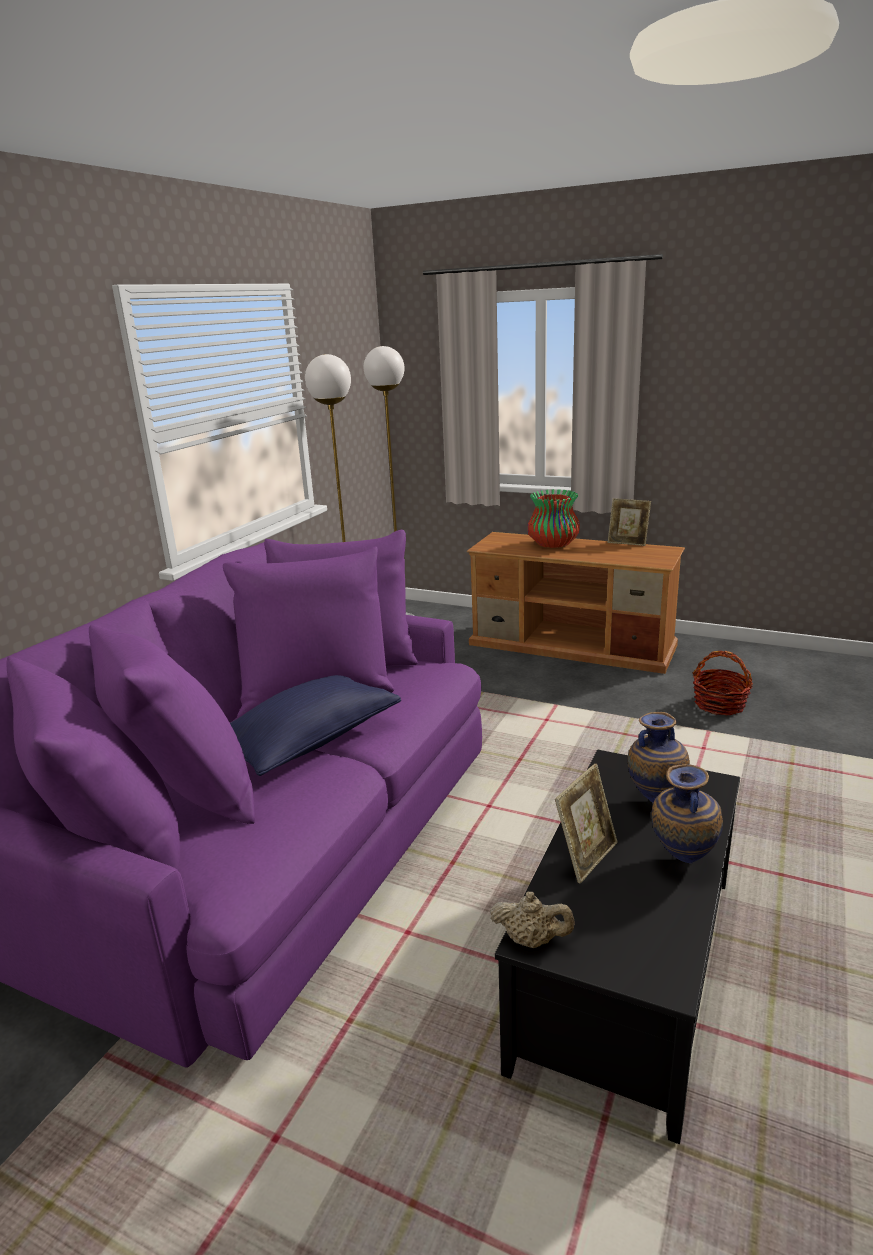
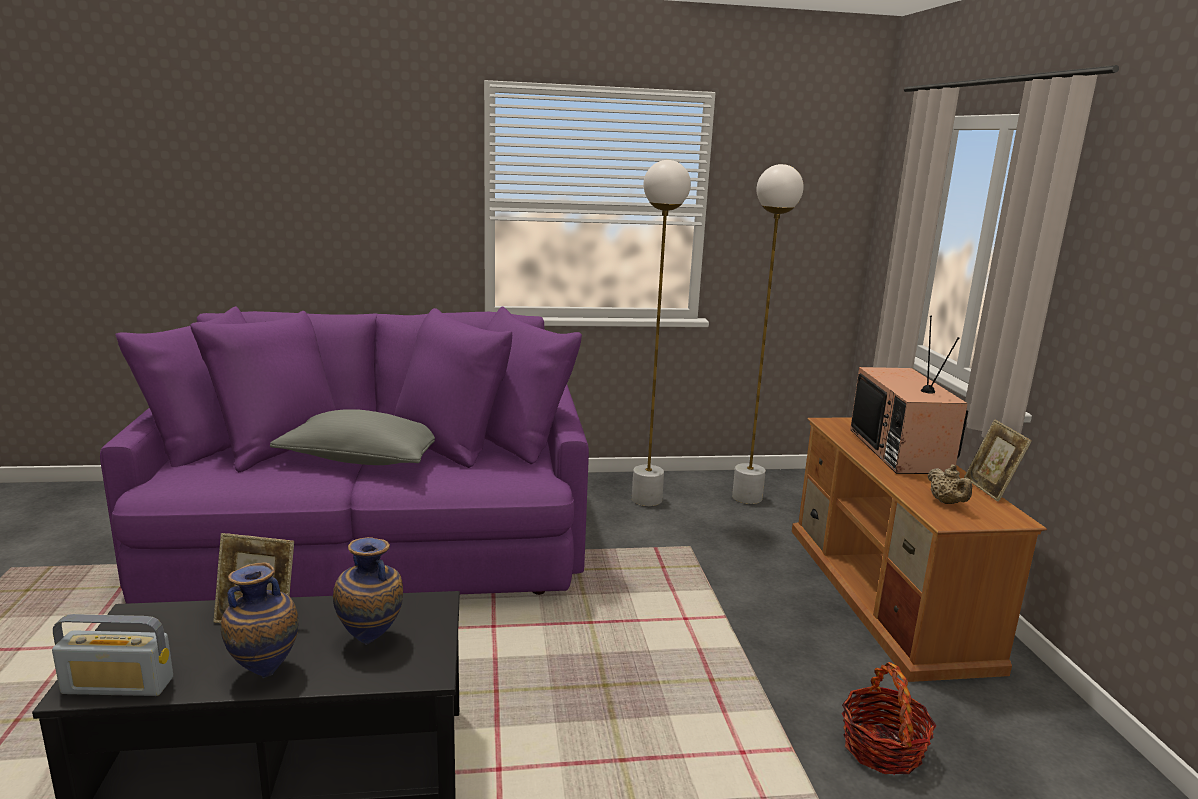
camera: 55 degrees right, 5 degrees down
blue pillow [230,675,401,776] -> grey pillow [270,409,435,465]
beige teapot [490,892,575,948] -> beige teapot moved to [928,465,972,504]
vase [528,489,580,548] -> television [850,315,968,474]
none -> radio [52,614,173,696]

